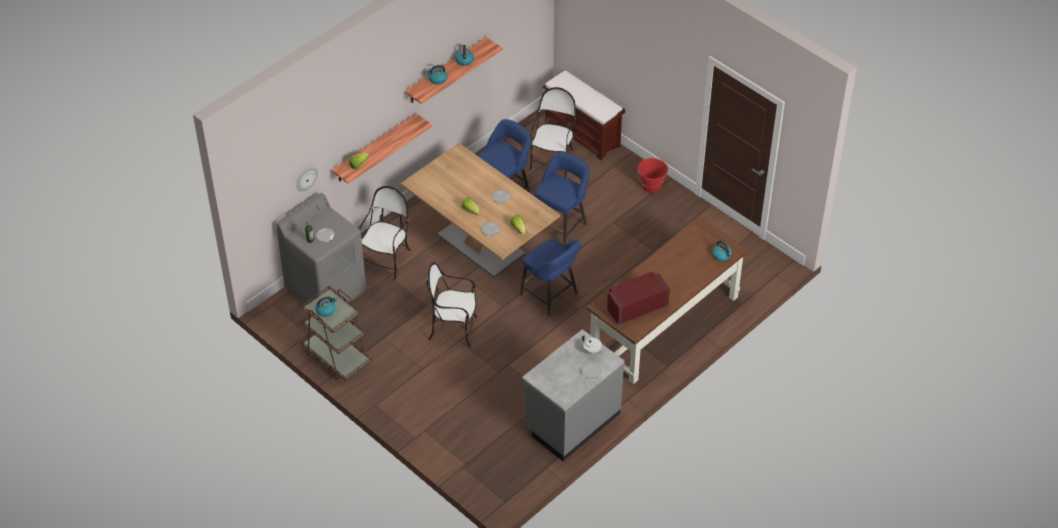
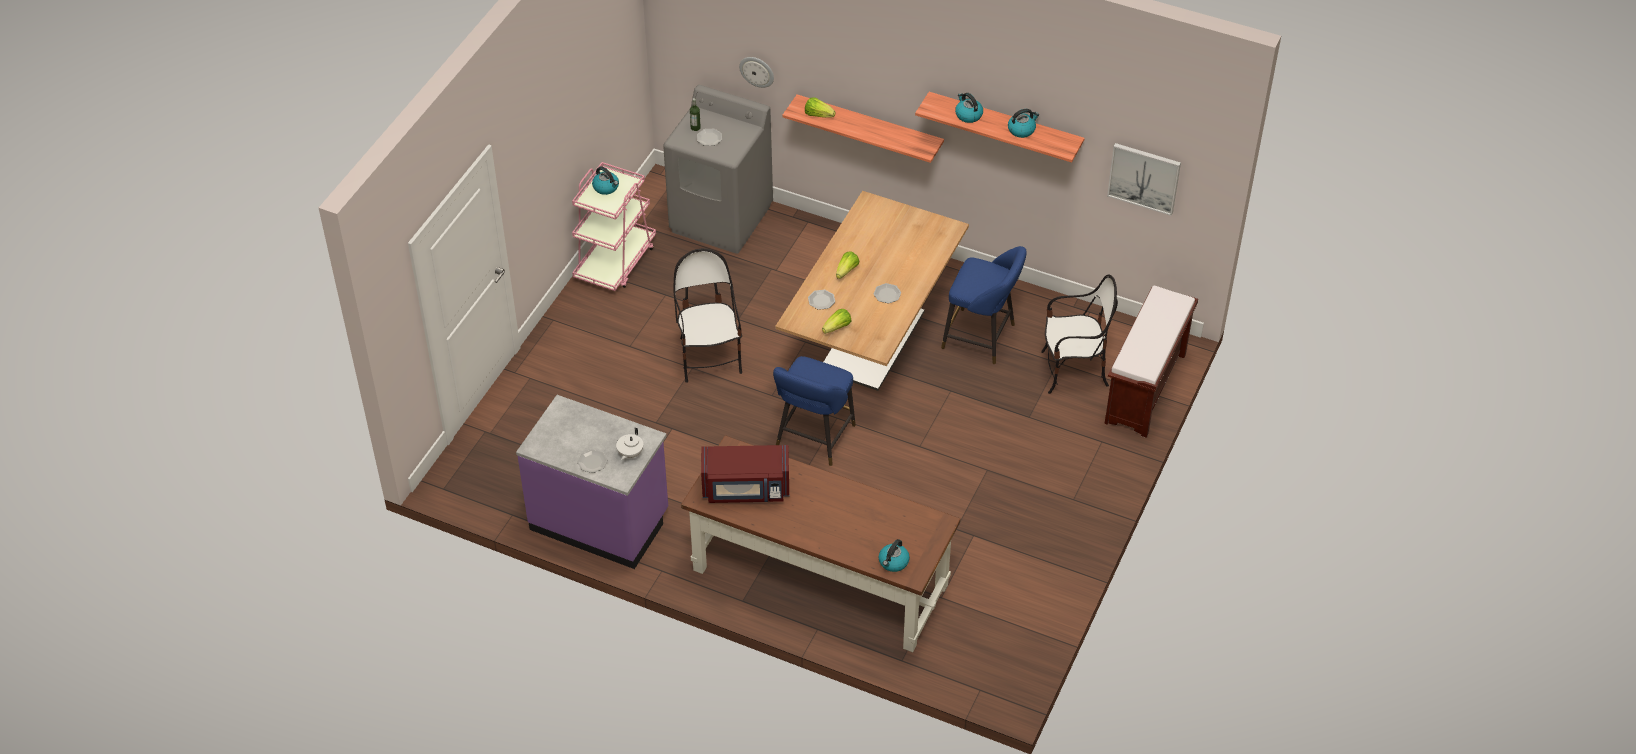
camera: 70 degrees right, 0 degrees up
brown cart [301,286,372,381] -> pink cart [572,162,656,291]
chair [359,186,411,280] -> none
grey counter [522,329,624,461] -> purple counter [516,395,668,569]
blue stool [535,152,589,246] -> none
red microwave [607,271,670,325] -> red microwave turned 135 degrees clockwise [701,445,789,503]
red bucket [638,158,668,193] -> none
none -> picture [1107,143,1181,216]

